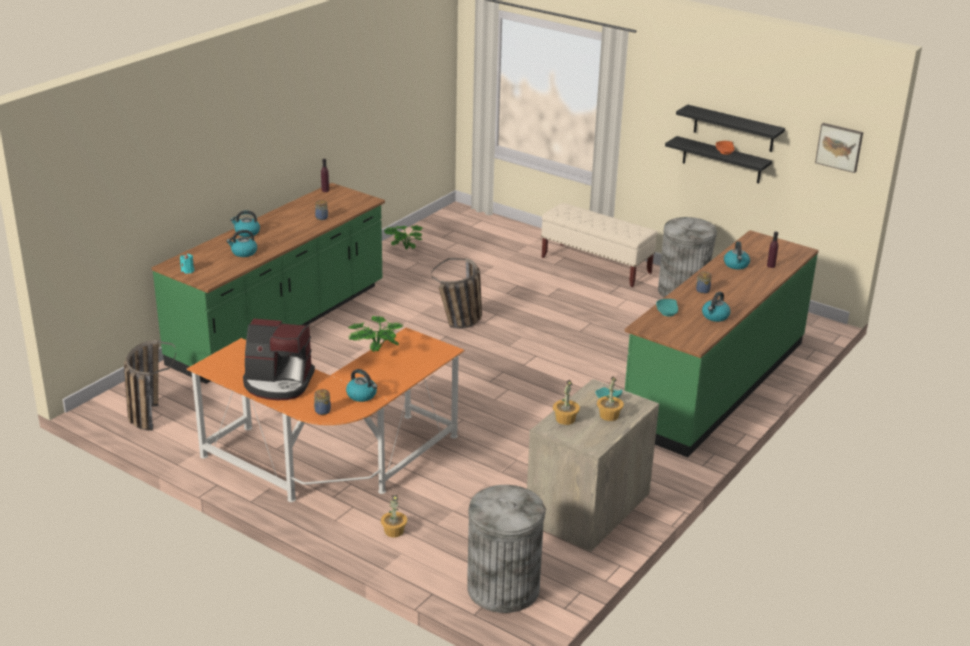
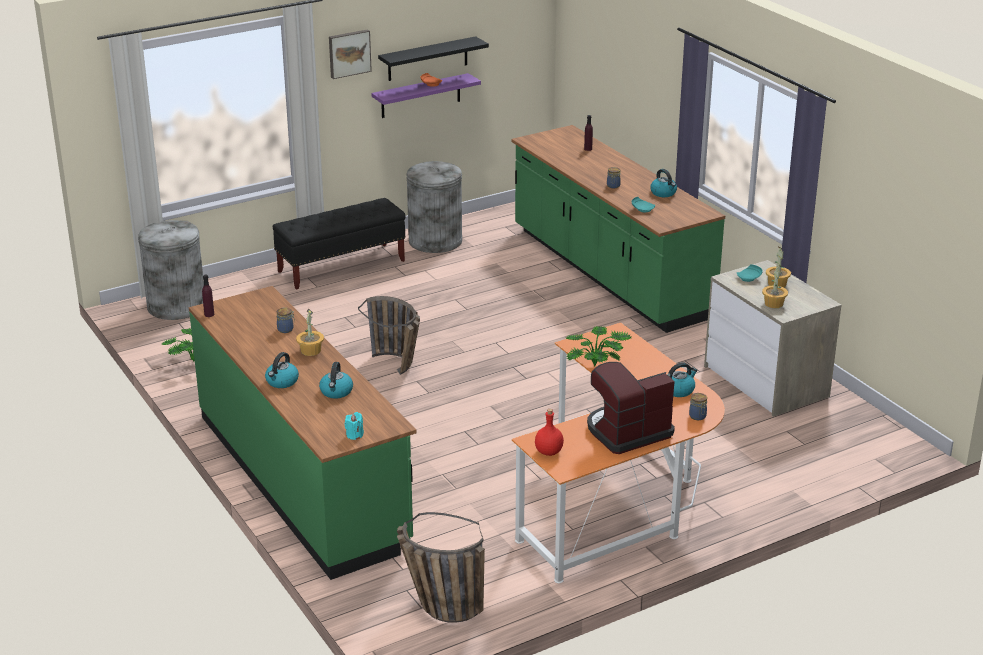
camera: 65 degrees left, 0 degrees up
coffee machine [243,318,315,400] -> coffee machine turned 150 degrees counterclockwise [587,362,675,454]
potted plant [381,495,407,538] -> potted plant moved to [296,309,324,356]
grey trash can [467,485,546,613] -> grey trash can moved to [138,220,204,320]
beige bench [541,203,658,287] -> black bench [273,198,406,290]
black shelf [665,136,772,184] -> purple shelf [371,73,481,118]
kettle [724,241,750,269] -> none
picture [815,123,863,173] -> picture moved to [329,29,372,79]
none -> red bottle [535,409,564,456]

